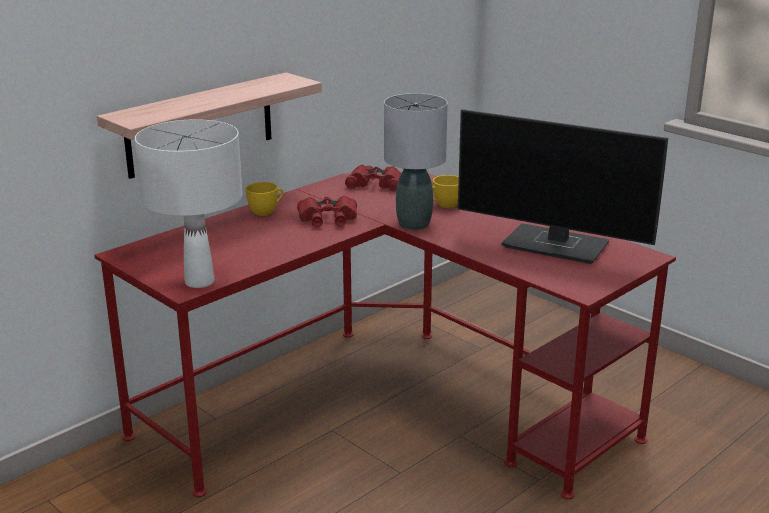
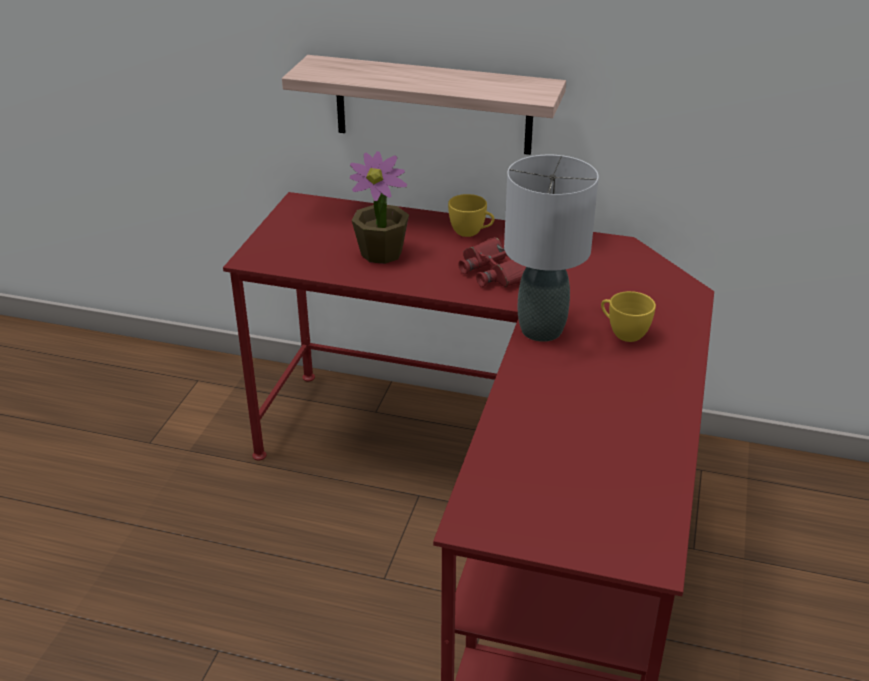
camera: 60 degrees right, 10 degrees up
white table lamp [135,119,242,288] -> none
red binoculars [345,165,401,192] -> none
monitor [458,109,668,264] -> none
none -> potted plant [350,151,409,264]

